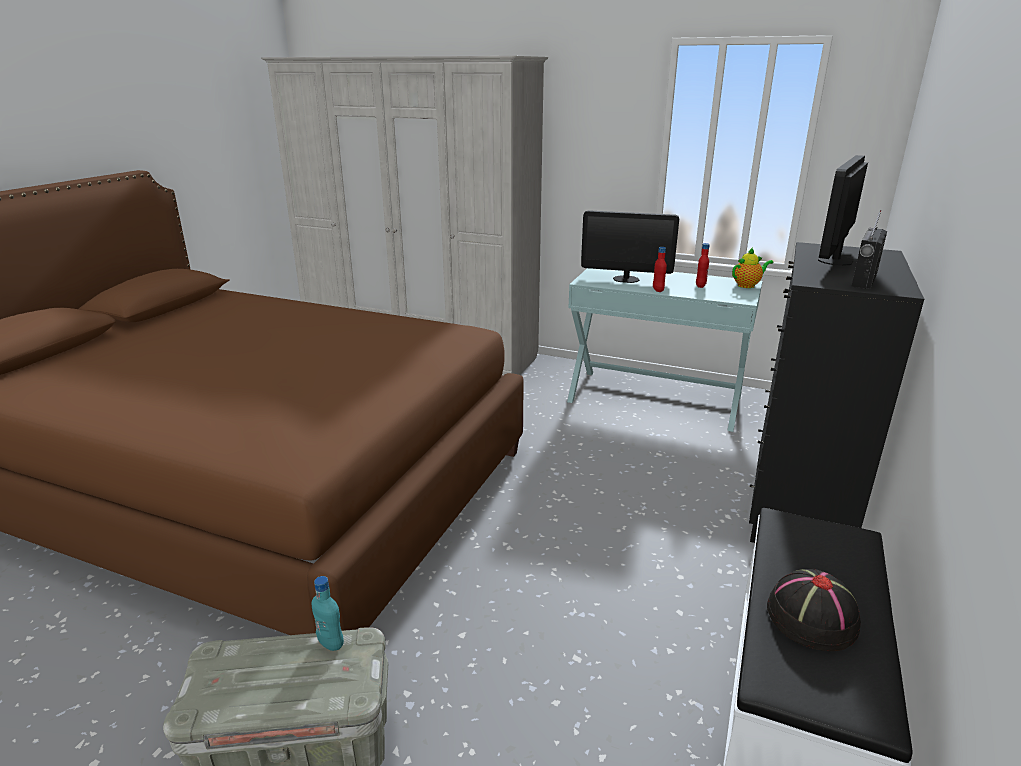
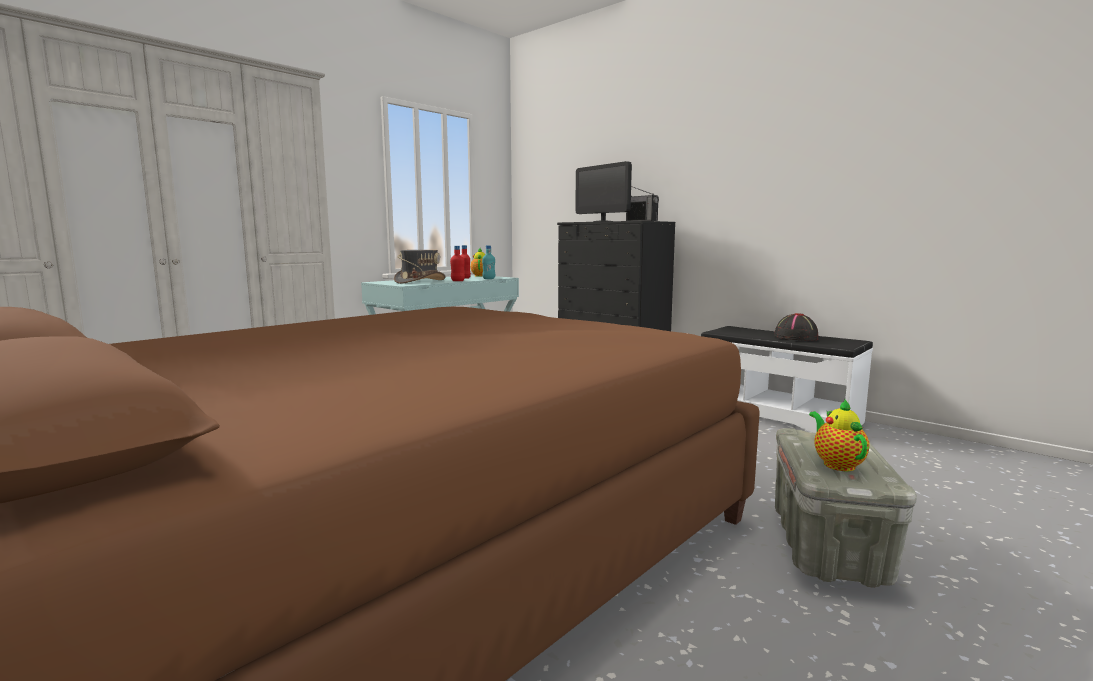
camera: 70 degrees left, 15 degrees down
turquoise bottle [311,576,344,651] -> turquoise bottle moved to [482,245,495,279]
monitor [581,210,679,283] -> grey hat [394,250,445,284]
none -> teapot [809,399,869,471]

